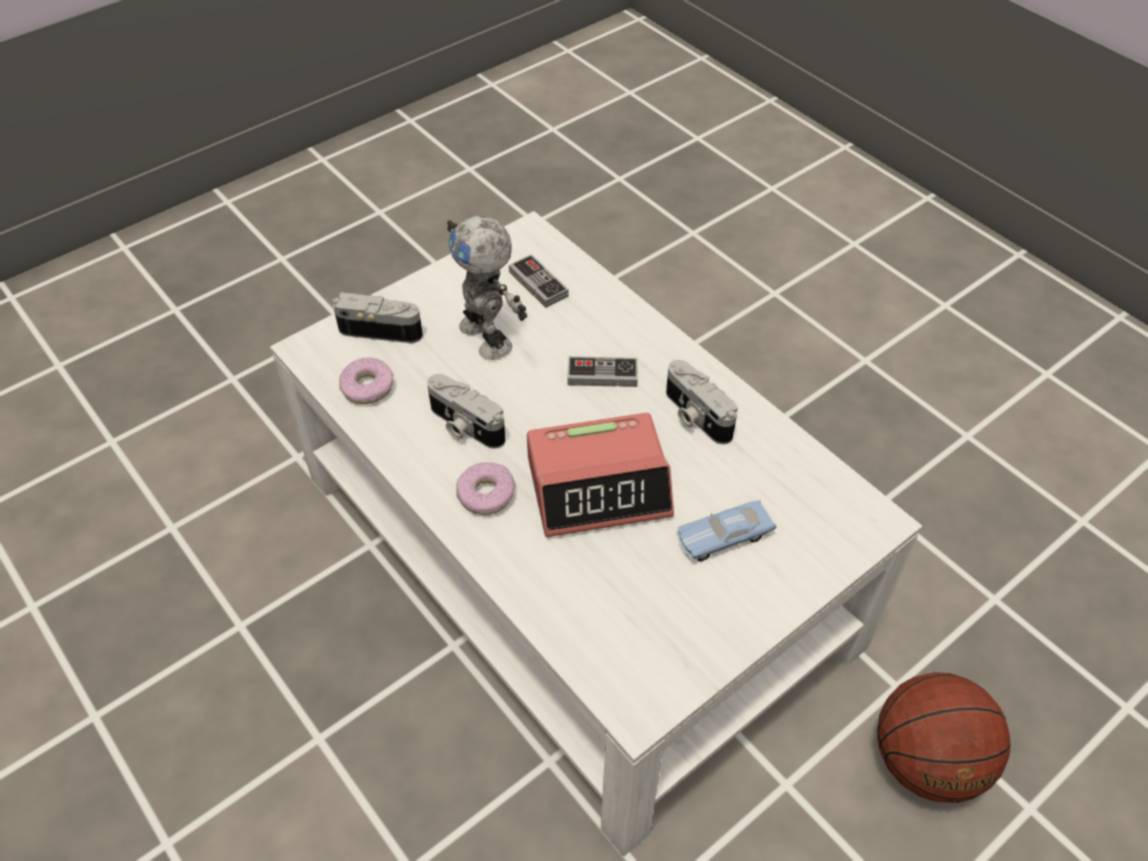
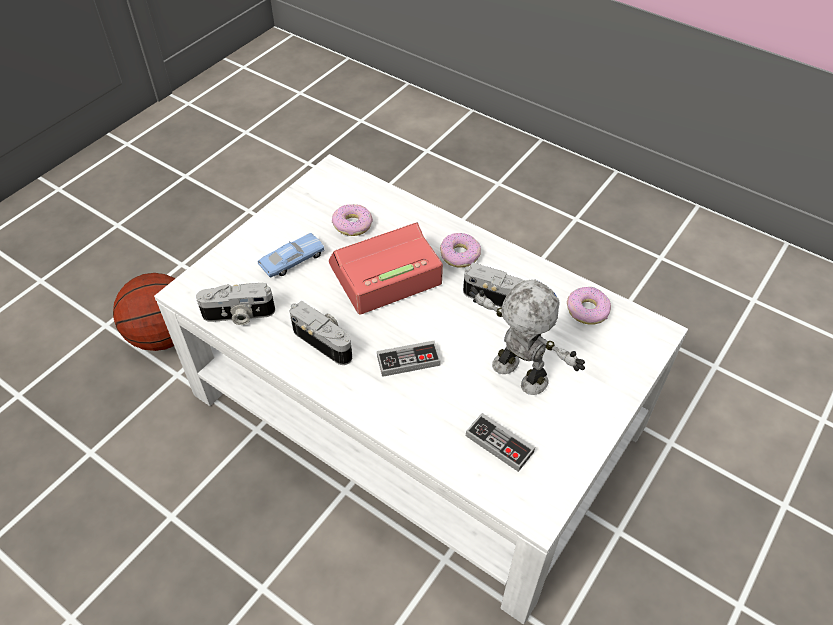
camera: 165 degrees right, 0 degrees up
camera [333,292,423,343] -> camera moved to [196,283,275,325]
none -> donut [332,204,373,236]

